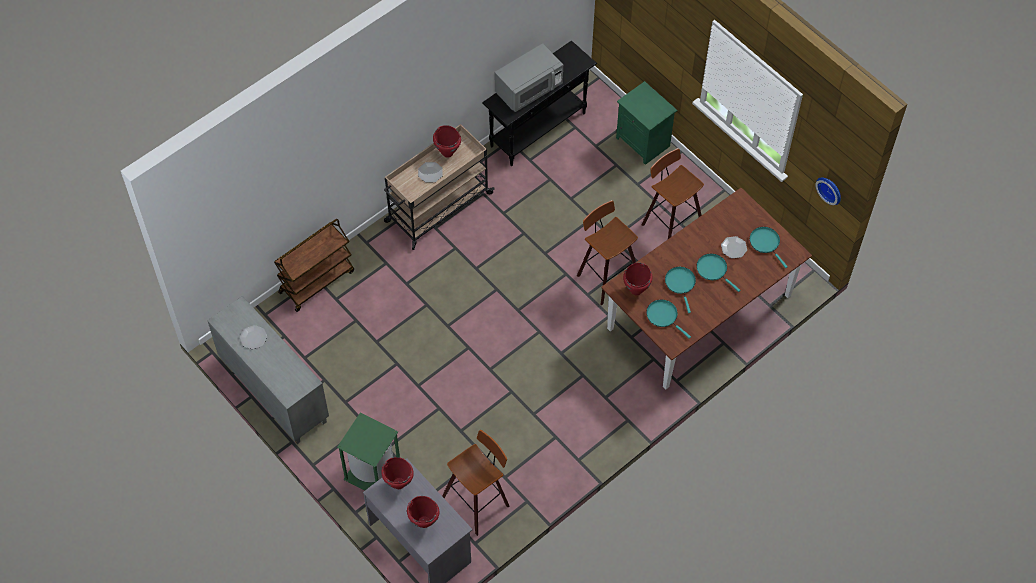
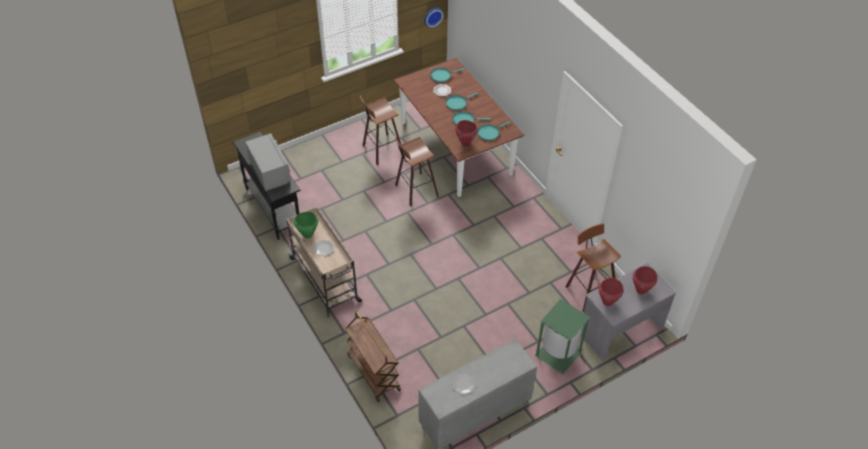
camera: 80 degrees left, 10 degrees down
red cooking pot [433,125,461,158] -> green cooking pot [294,211,318,239]
green nightstand [616,81,677,165] -> none

